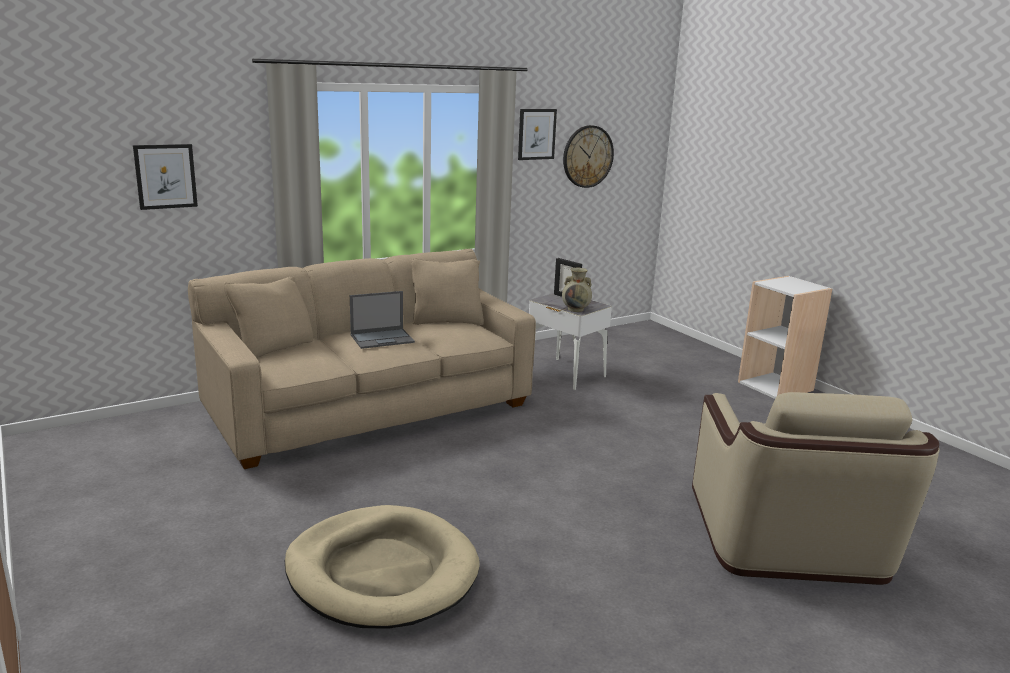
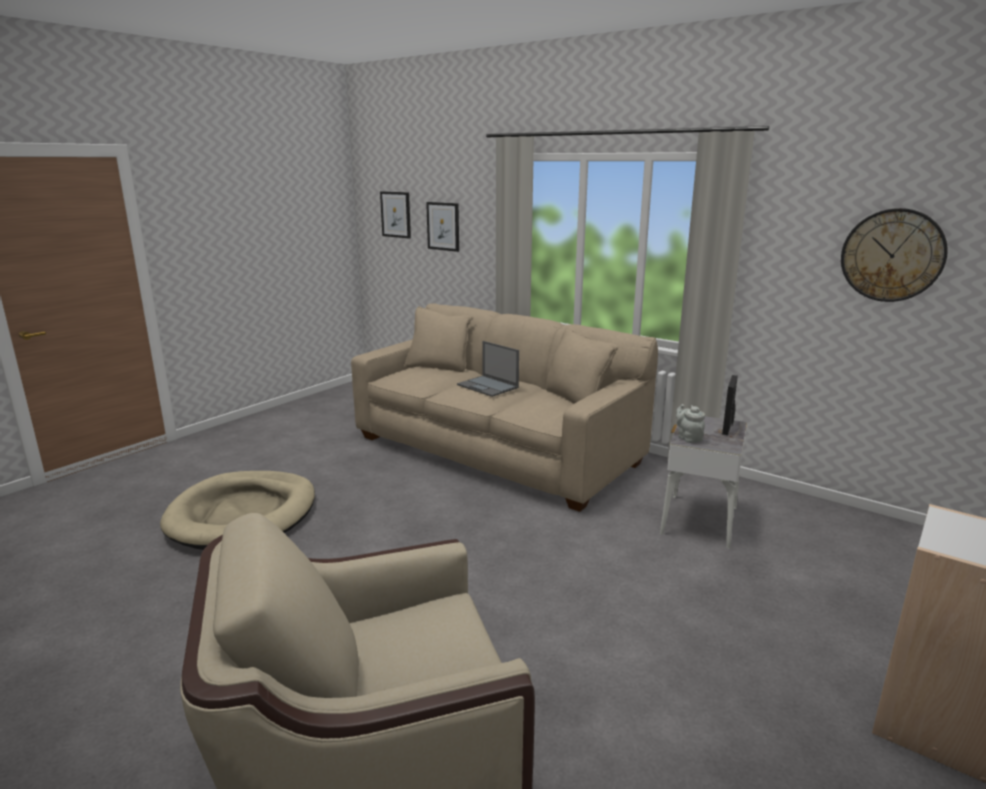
camera: 70 degrees right, 0 degrees up
picture [518,109,557,160] -> picture moved to [380,191,411,239]
beige vase [562,268,592,312] -> grey teapot [676,404,705,443]

